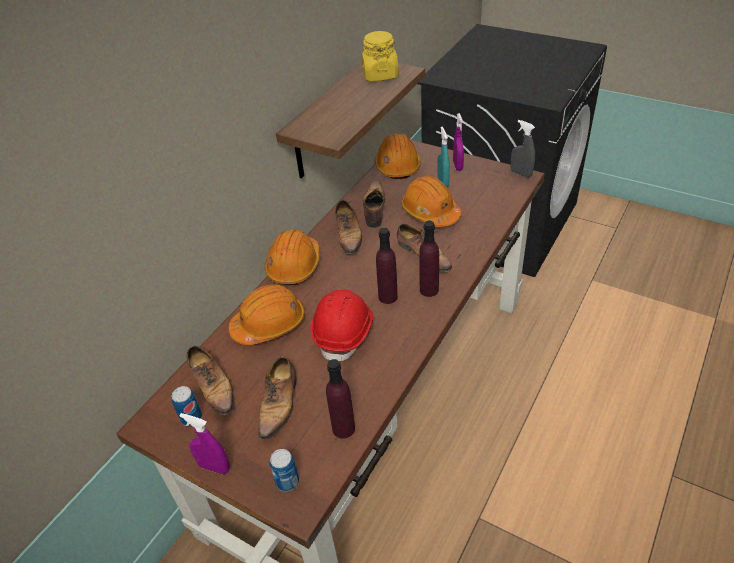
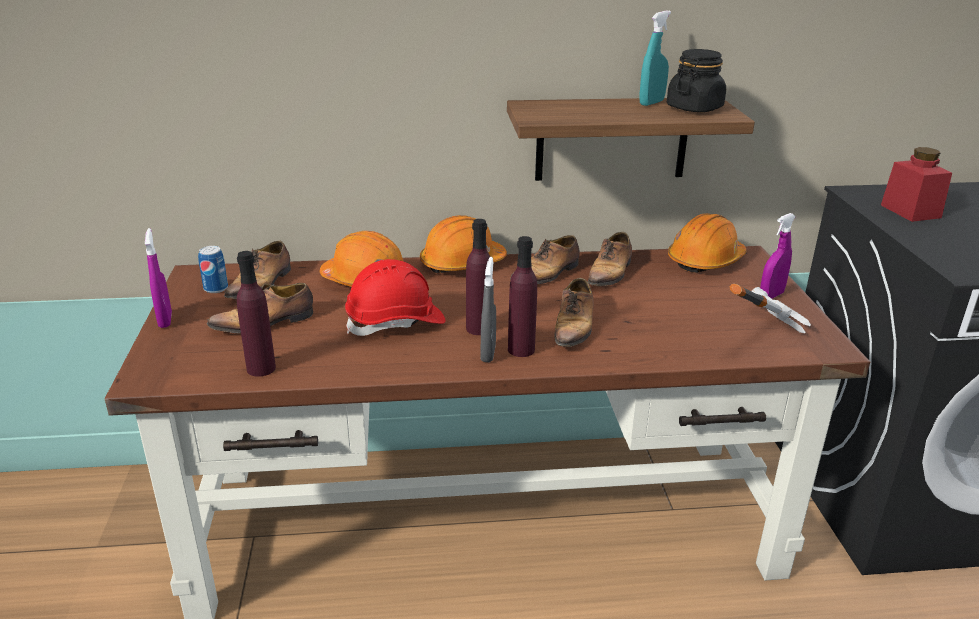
camera: 50 degrees right, 15 degrees down
can [270,449,299,491] -> none
yellow jar [361,31,399,82] -> black jar [667,49,726,112]
shoe [363,181,385,228] -> shoe turned 150 degrees clockwise [588,232,632,286]
orange hard hat [401,176,462,227] -> none
turquoise spray bottle [437,127,450,187] -> turquoise spray bottle moved to [639,11,671,106]
grey spray bottle [511,120,535,178] -> grey spray bottle moved to [480,257,496,362]
none -> hammer [730,284,811,333]
none -> red jar [881,147,952,222]

